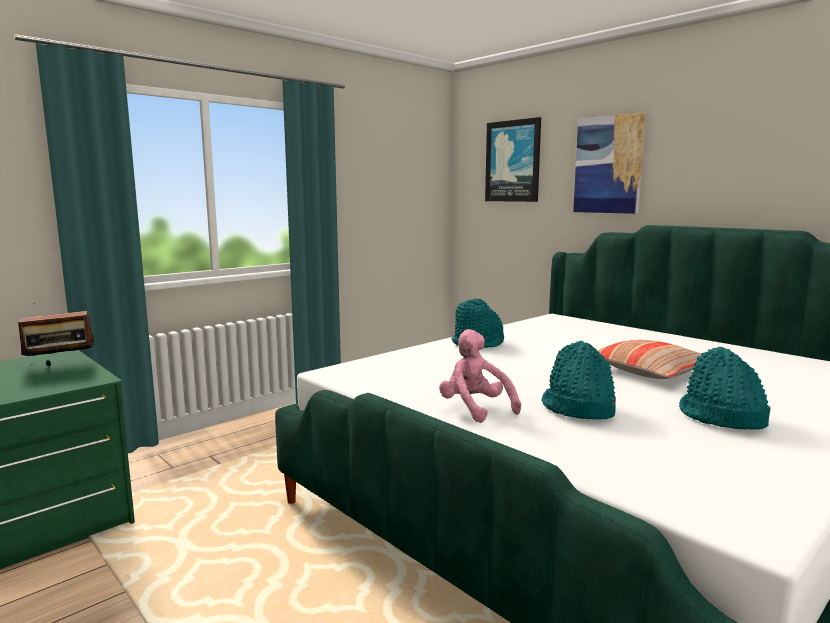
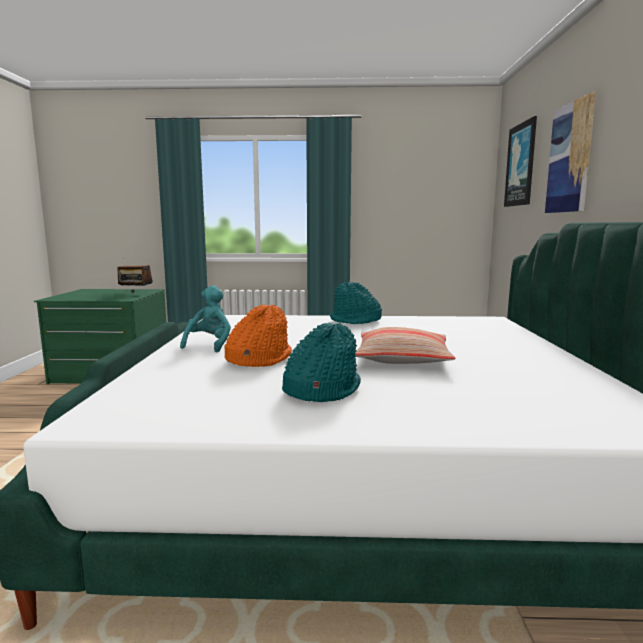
camera: 45 degrees right, 0 degrees up
pink plush toy [439,329,521,423] -> turquoise plush toy [180,285,231,352]
turquoise hat [542,341,616,420] -> orange hat [225,305,292,367]

